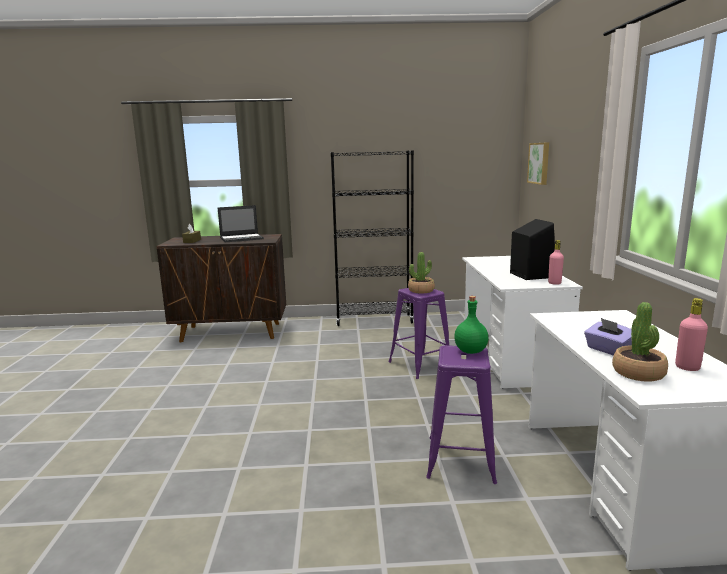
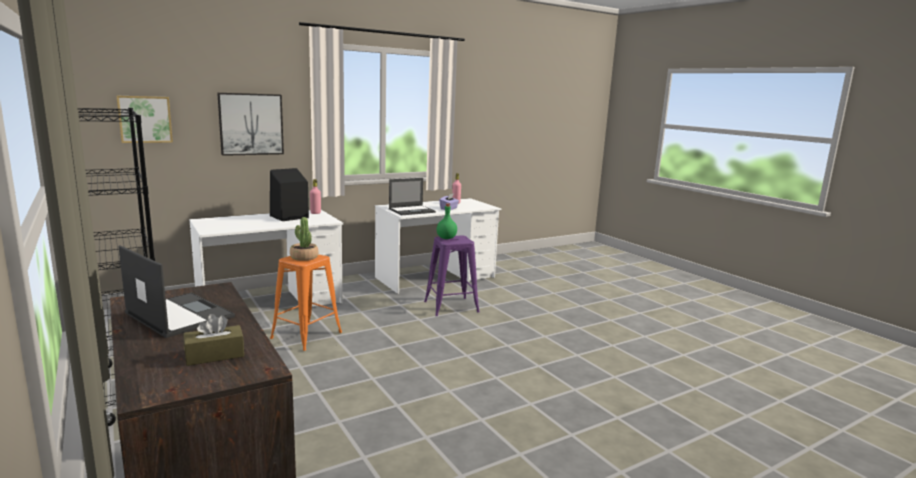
camera: 120 degrees left, 0 degrees up
purple stool [388,288,449,379] -> orange stool [270,254,342,351]
potted plant [612,302,668,382] -> none
none -> picture [217,93,284,156]
none -> laptop [389,178,436,215]

